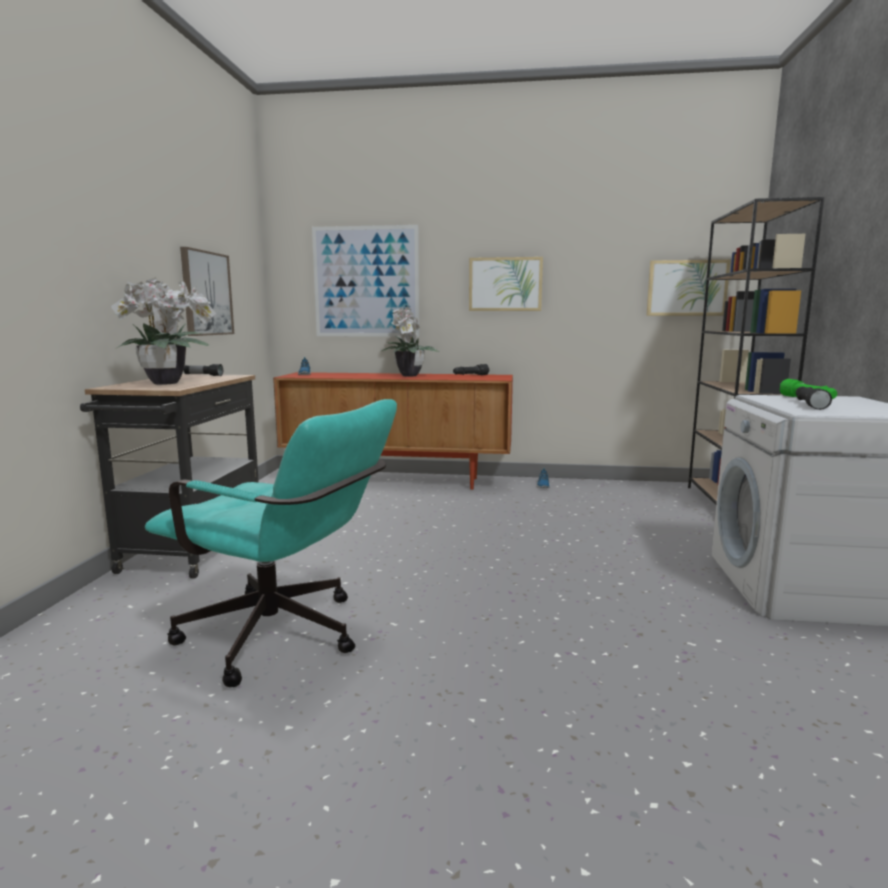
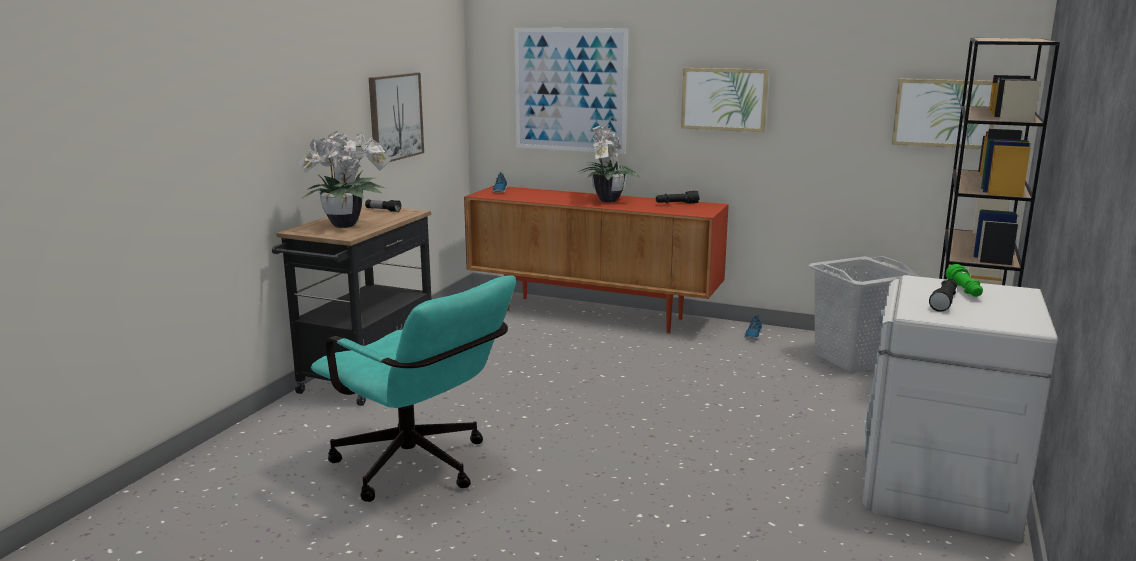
camera: 15 degrees right, 5 degrees up
none -> grey laundry basket [808,256,919,373]

